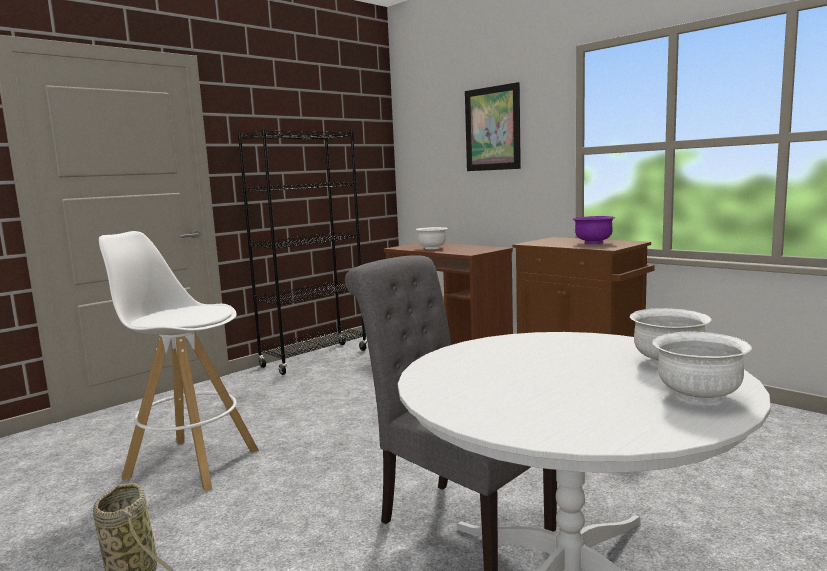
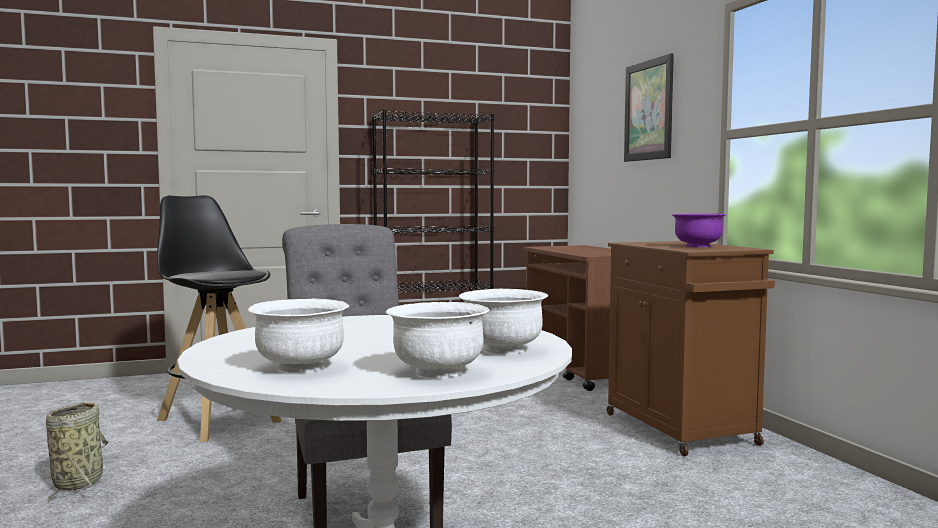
camera: 25 degrees right, 5 degrees down
white stool [99,231,259,491] -> black stool [157,195,282,442]
white bowl [416,227,448,249] -> white bowl moved to [248,299,349,373]

